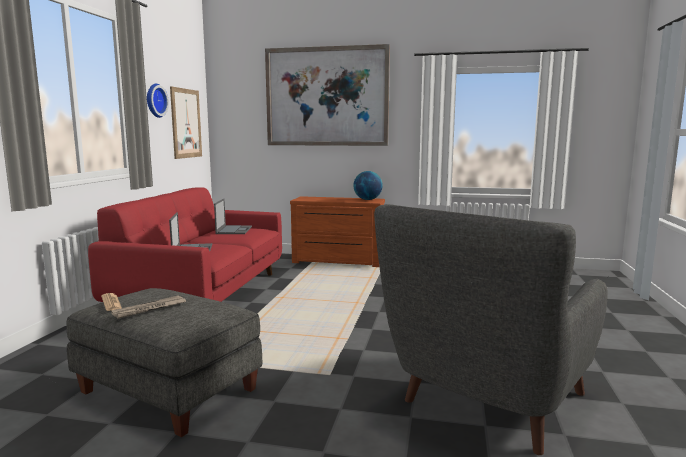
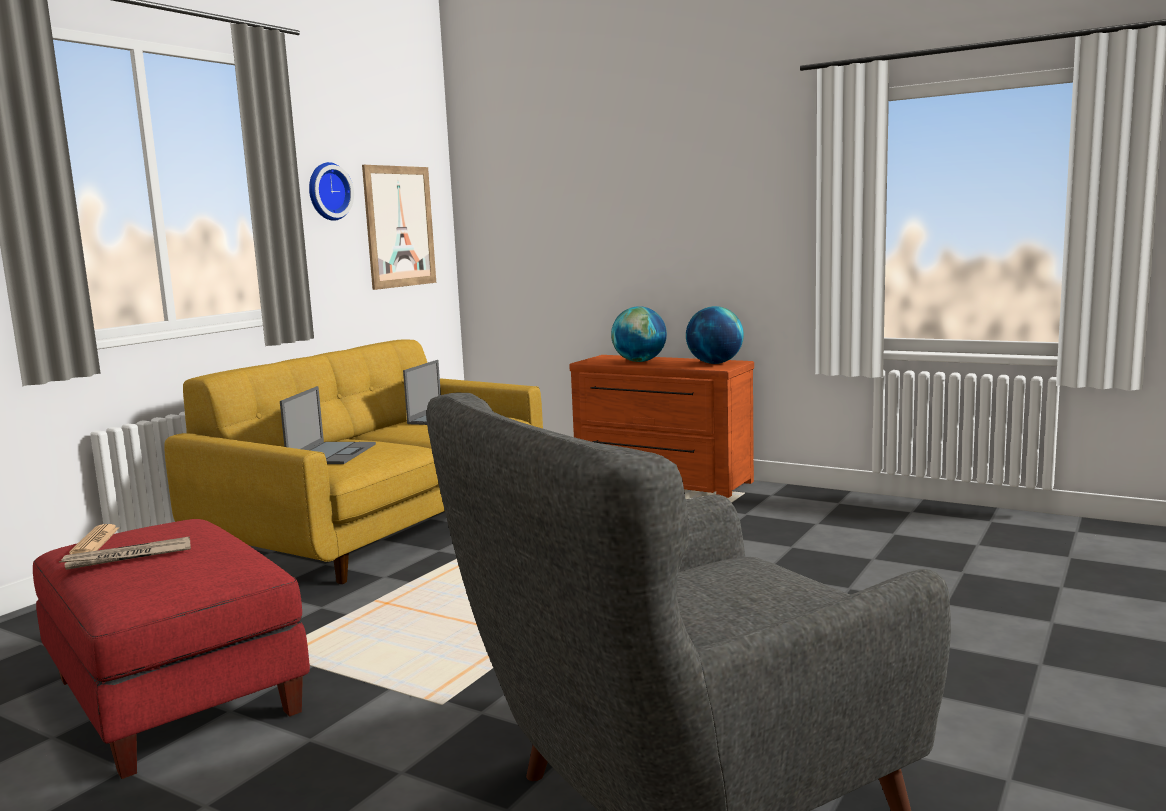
camera: 20 degrees right, 0 degrees up
grey ottoman [66,288,262,437] -> red ottoman [33,519,310,779]
red sofa [88,187,282,302] -> yellow sofa [164,339,543,584]
picture [265,44,390,146] -> none
none -> globe [611,306,667,362]

